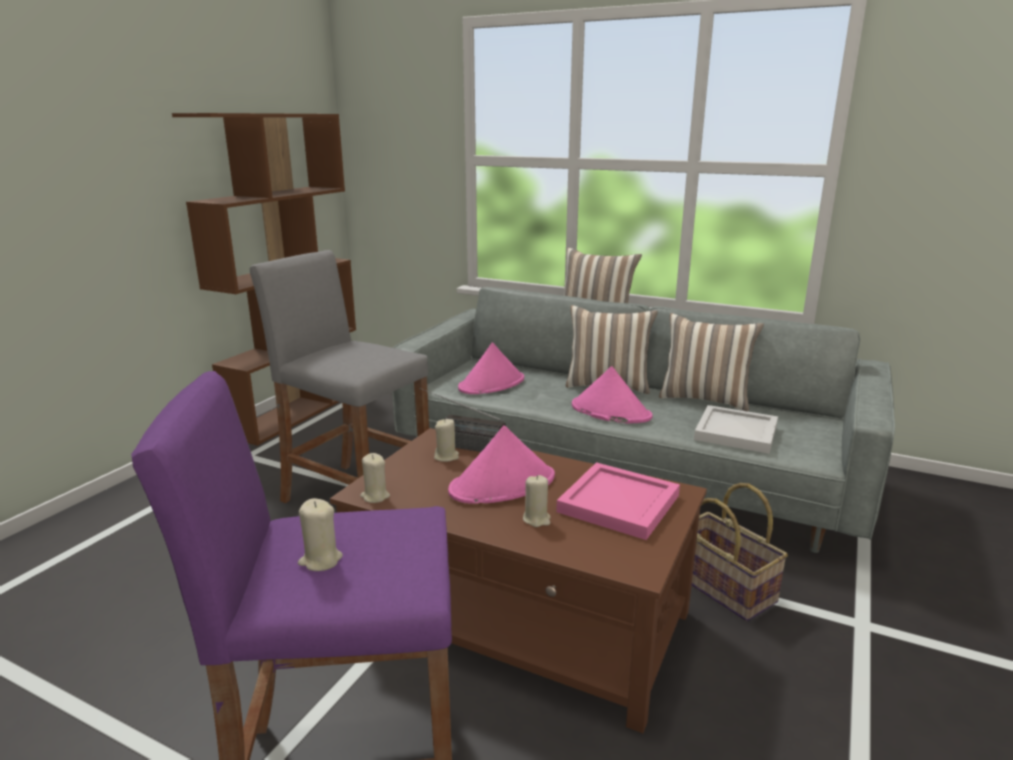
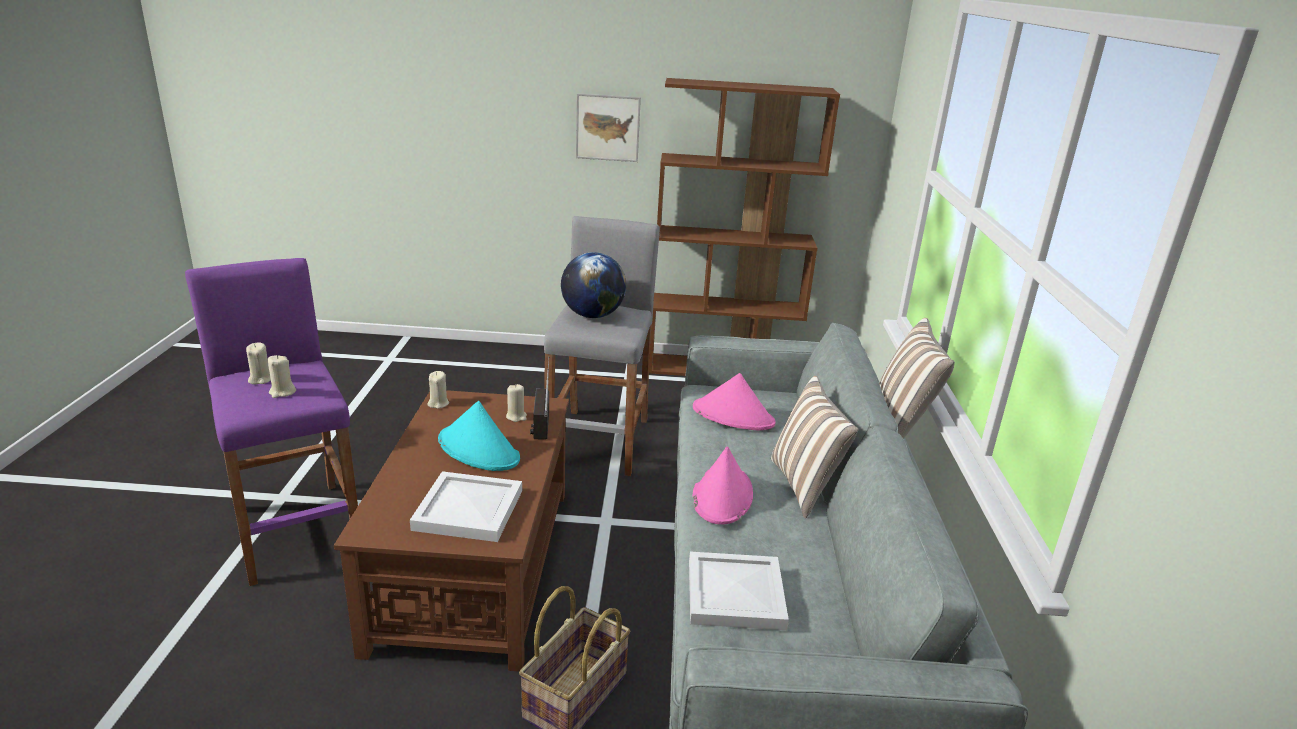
camera: 65 degrees right, 5 degrees up
pink hat [448,425,555,504] -> turquoise hat [438,401,520,471]
beige candle [523,475,550,527] -> beige candle moved to [268,355,296,398]
pink tray [556,462,680,540] -> white tray [410,471,522,542]
pillow [659,313,764,412] -> none
none -> globe [561,252,626,318]
none -> picture [576,93,641,162]

